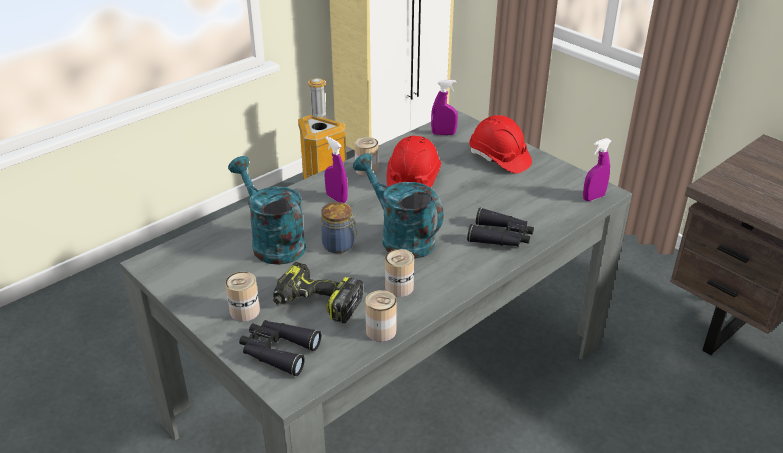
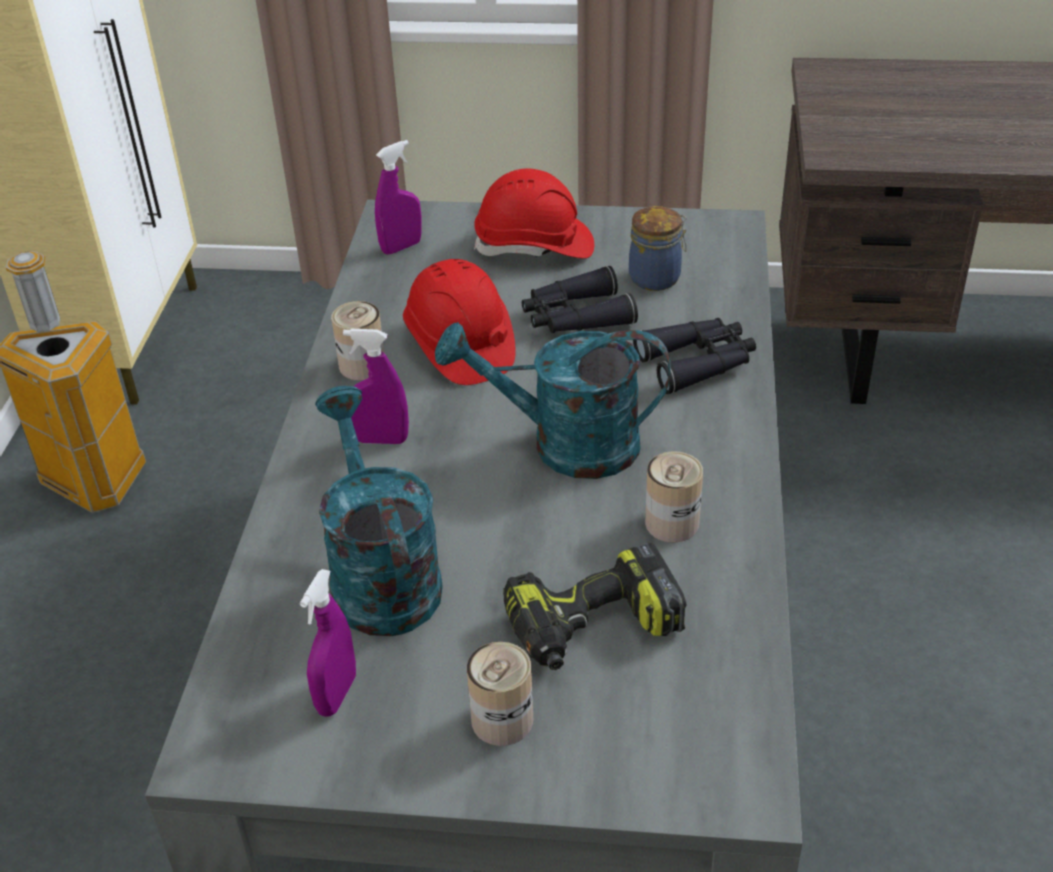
camera: 40 degrees left, 5 degrees up
turquoise watering can [228,156,306,265] -> turquoise watering can turned 60 degrees clockwise [315,386,443,636]
black binoculars [239,320,321,376] -> black binoculars moved to [522,266,638,333]
jar [321,202,357,253] -> jar moved to [629,206,687,291]
can [365,290,397,342] -> none
purple spray bottle [583,138,611,201] -> purple spray bottle moved to [300,569,356,717]

